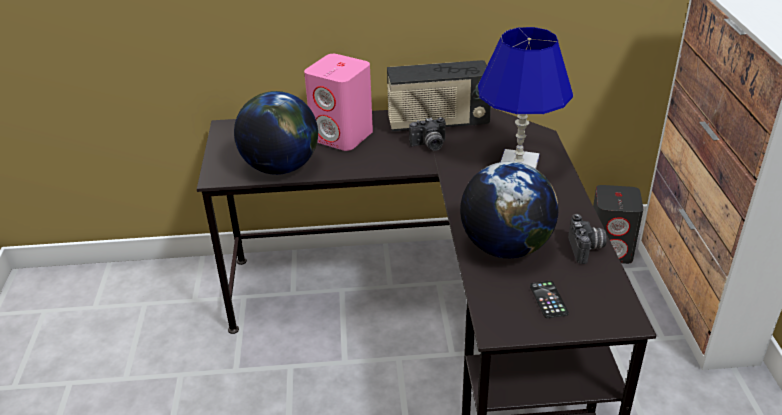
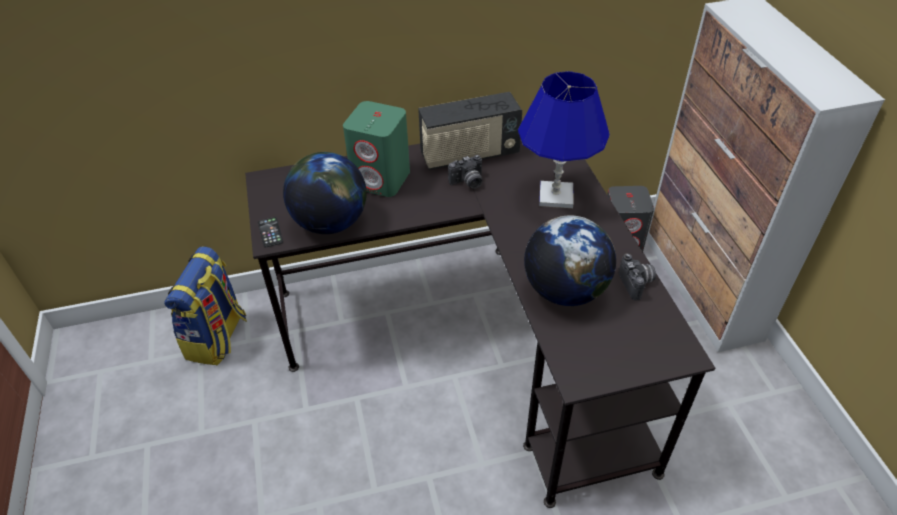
camera: 10 degrees left, 10 degrees up
pink speaker [304,54,373,151] -> green speaker [343,101,410,197]
phone [530,281,569,318] -> phone moved to [258,217,283,248]
none -> backpack [164,246,247,366]

